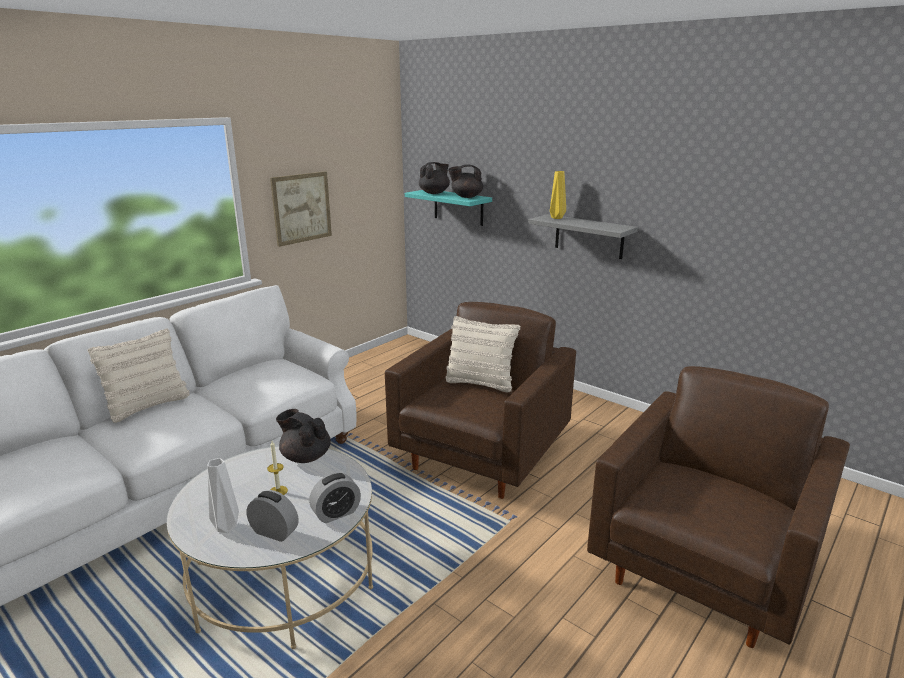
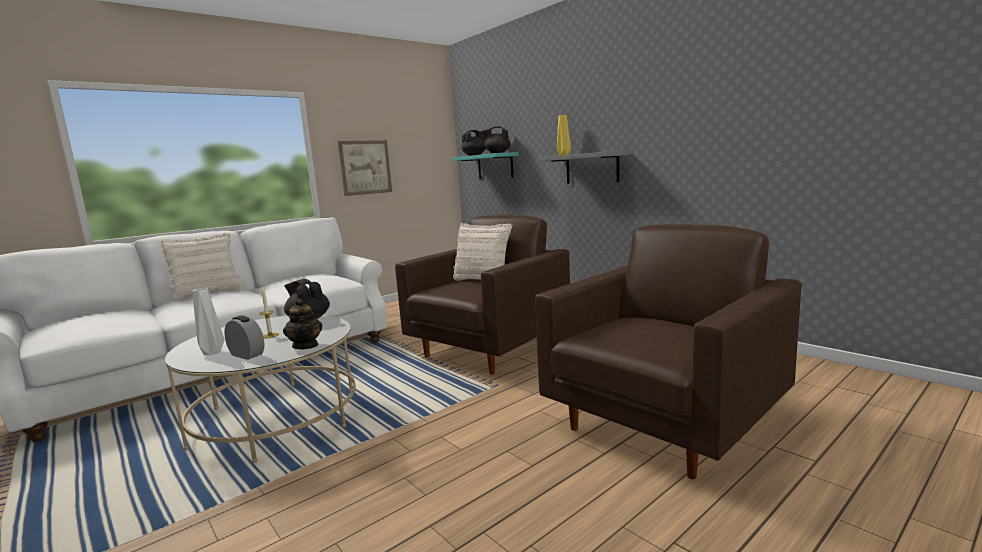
camera: 10 degrees right, 10 degrees down
alarm clock [309,473,361,523] -> teapot [283,298,323,349]

